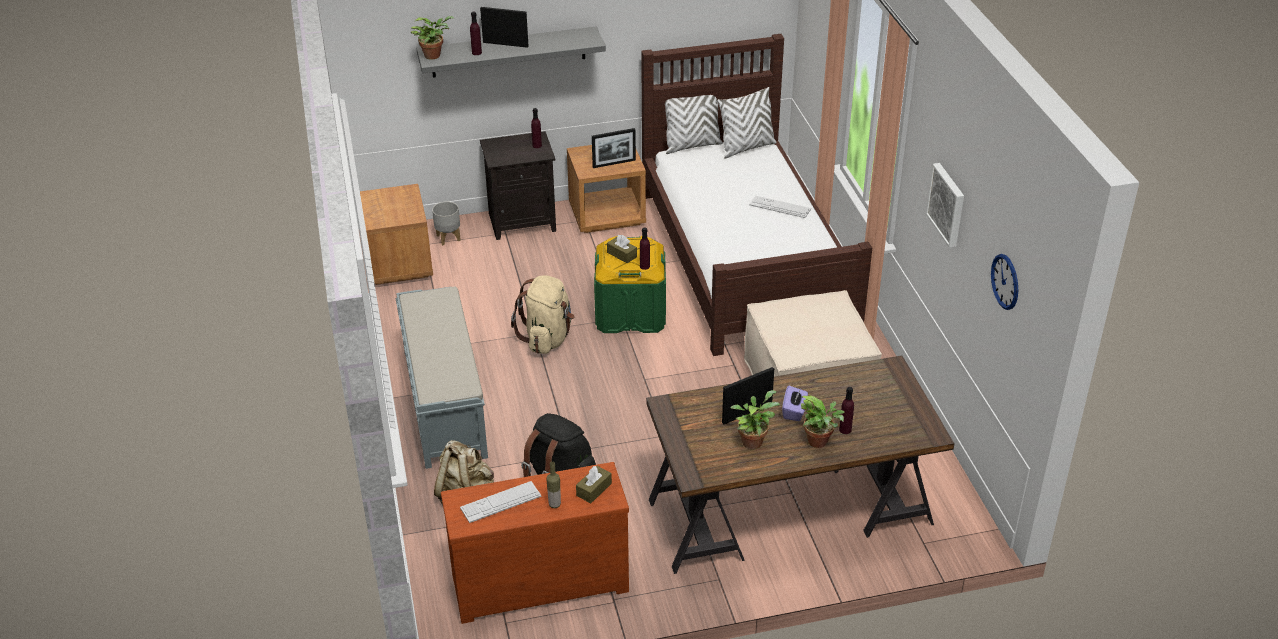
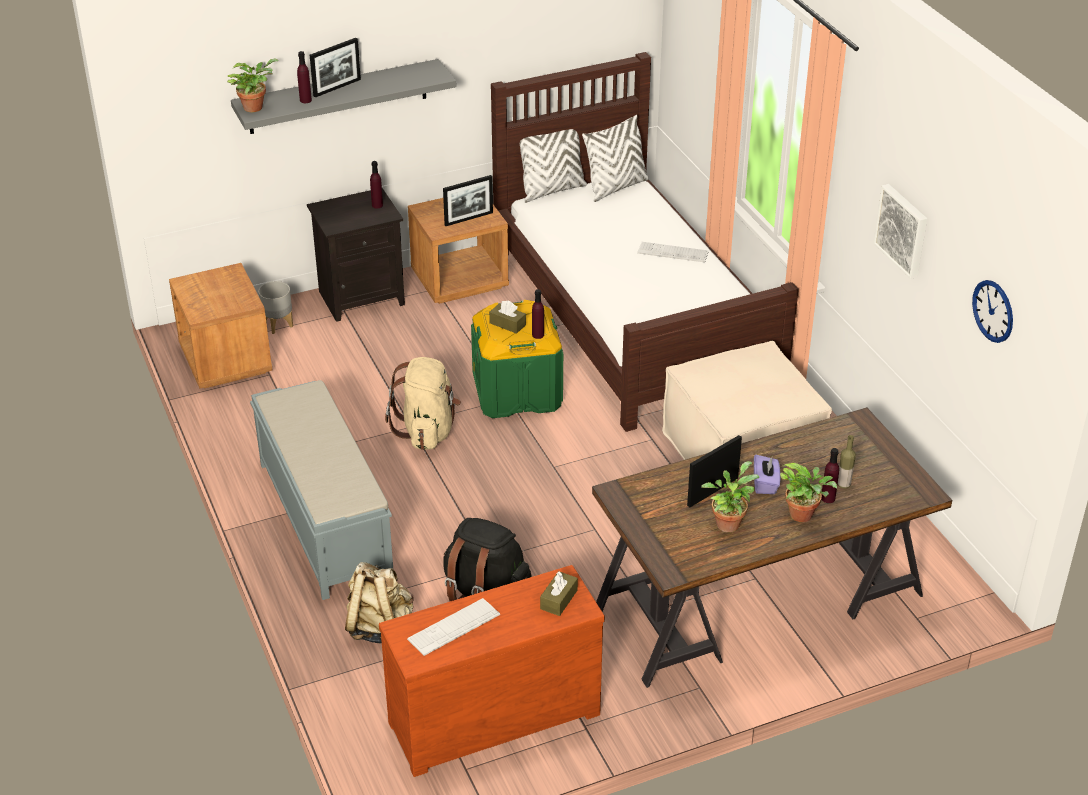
camera: 10 degrees left, 0 degrees up
picture frame [480,7,528,48] -> picture frame turned 135 degrees clockwise [310,38,361,97]
bottle [546,462,561,508] -> bottle moved to [838,435,856,489]

